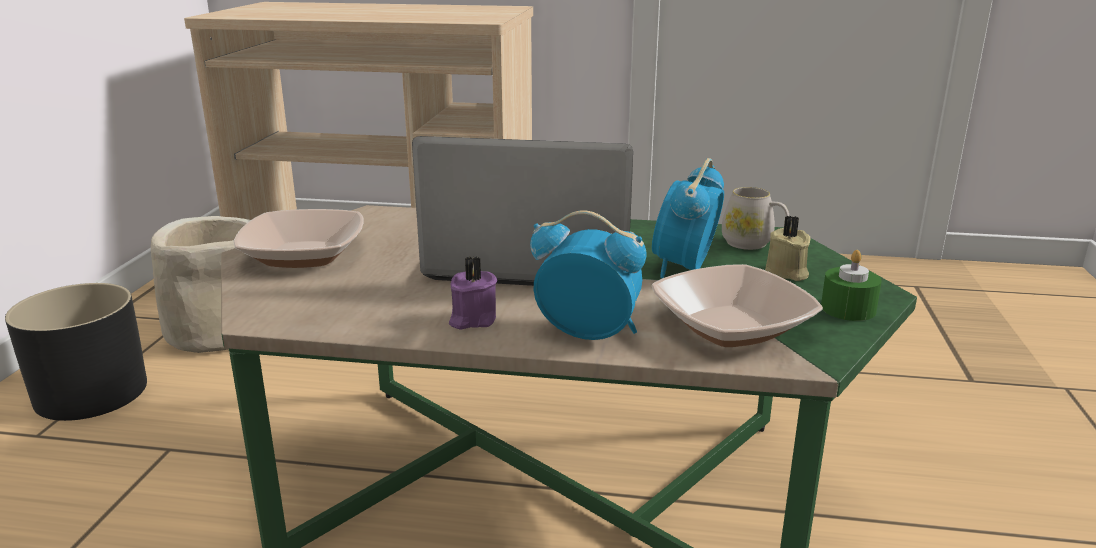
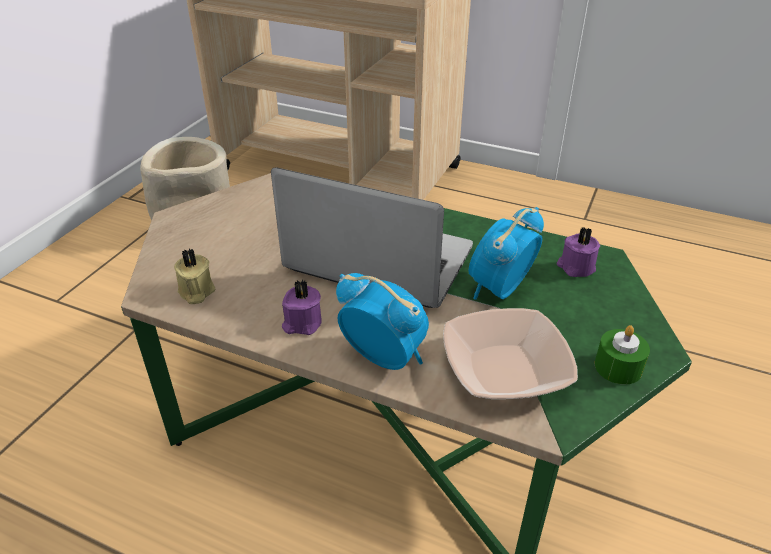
camera: 15 degrees right, 15 degrees up
black planter [5,283,147,421] -> none
bowl [233,209,364,268] -> none
white mug [722,187,789,250] -> purple candle [557,227,600,277]
beige candle [765,215,810,281] -> beige candle moved to [174,249,215,304]

